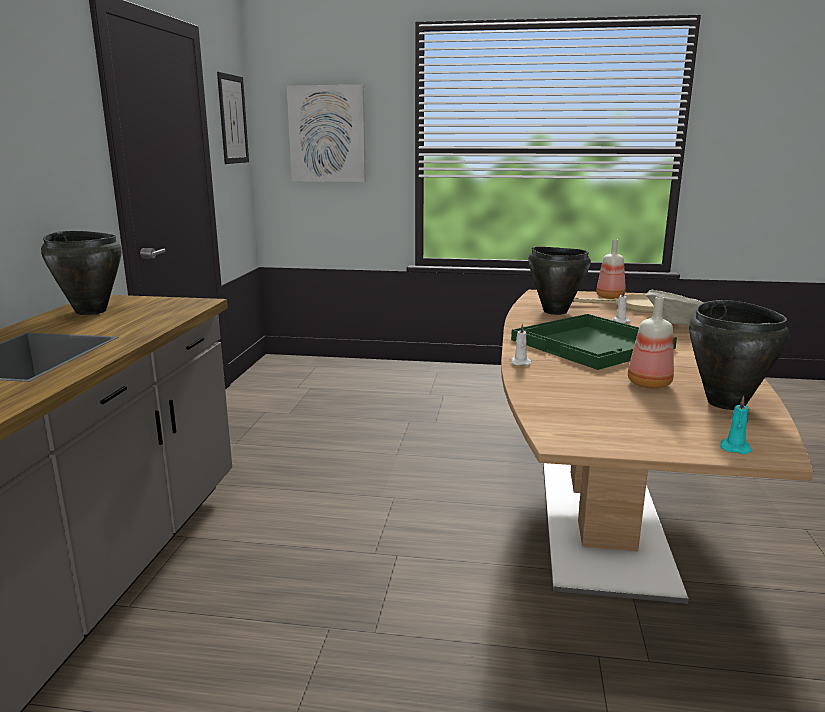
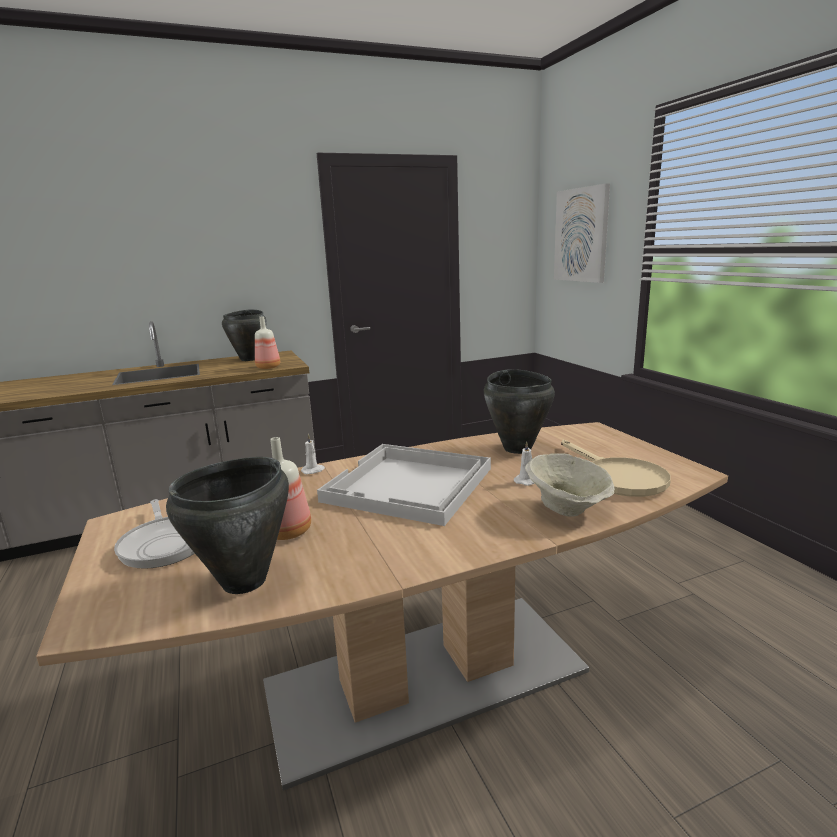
camera: 60 degrees right, 0 degrees up
picture [217,72,249,164] -> none
green tray [511,314,677,370] -> white tray [317,444,491,526]
bottle [596,239,626,299] -> bottle moved to [255,316,280,369]
turquoise candle [720,396,752,454] -> none
none -> frying pan [114,499,195,569]

